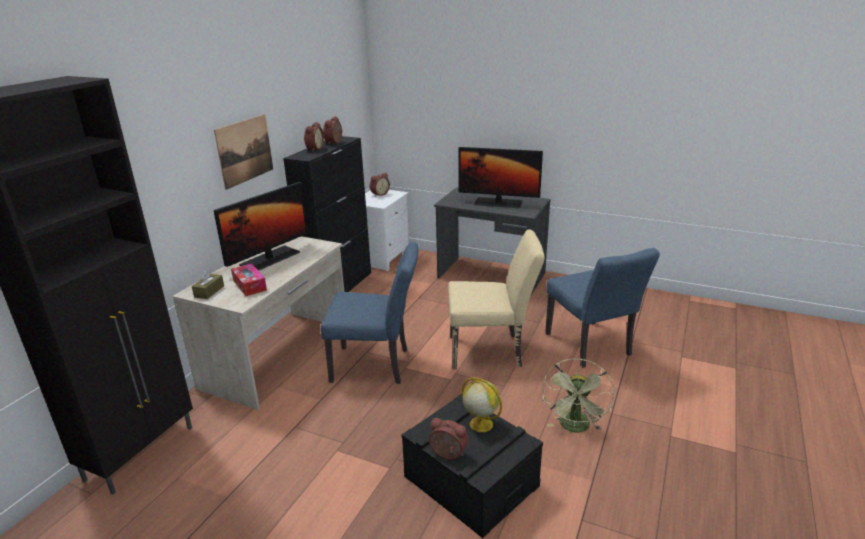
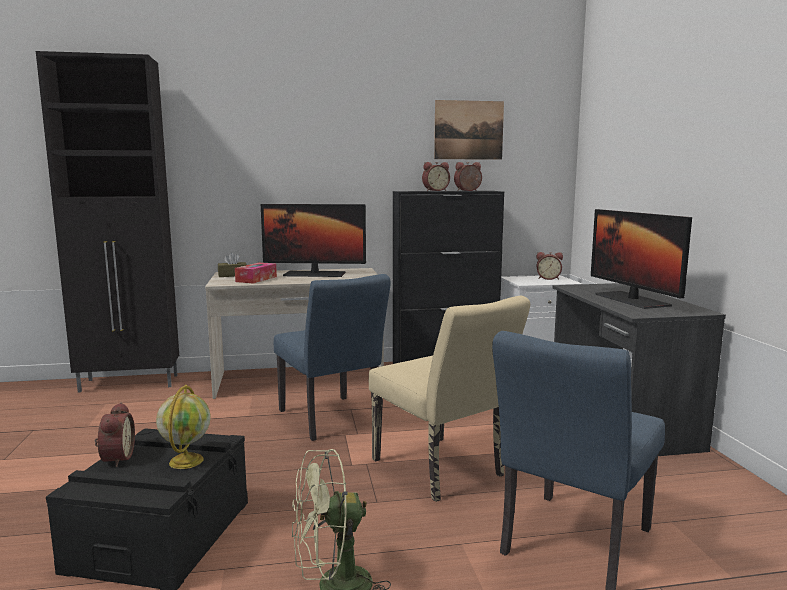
camera: 55 degrees right, 15 degrees down
picture [214,114,273,190] -> picture moved to [434,100,504,160]

